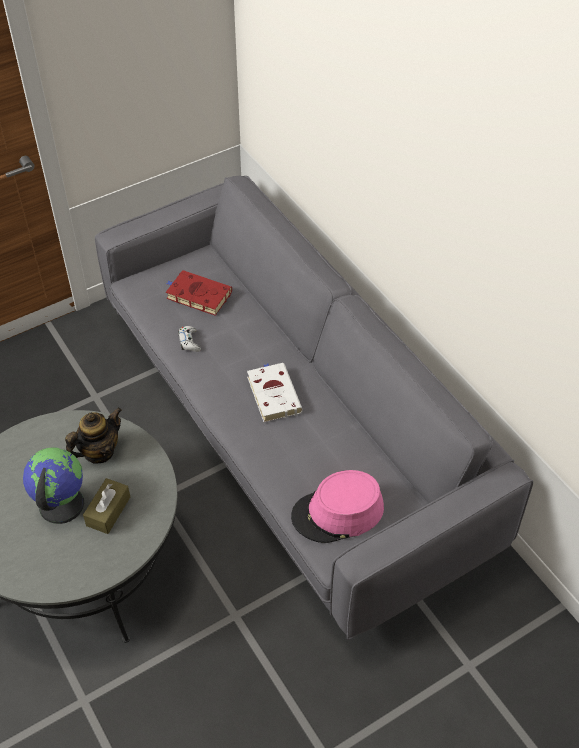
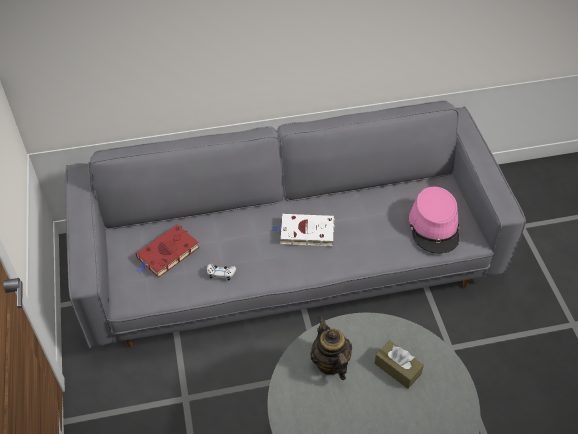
camera: 70 degrees left, 0 degrees up
globe [23,447,84,524] -> none

